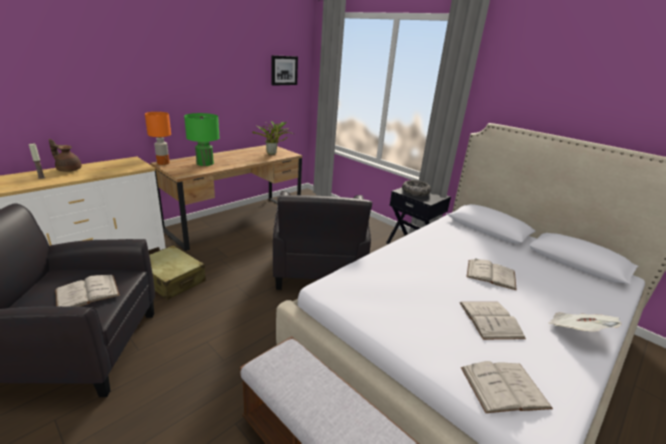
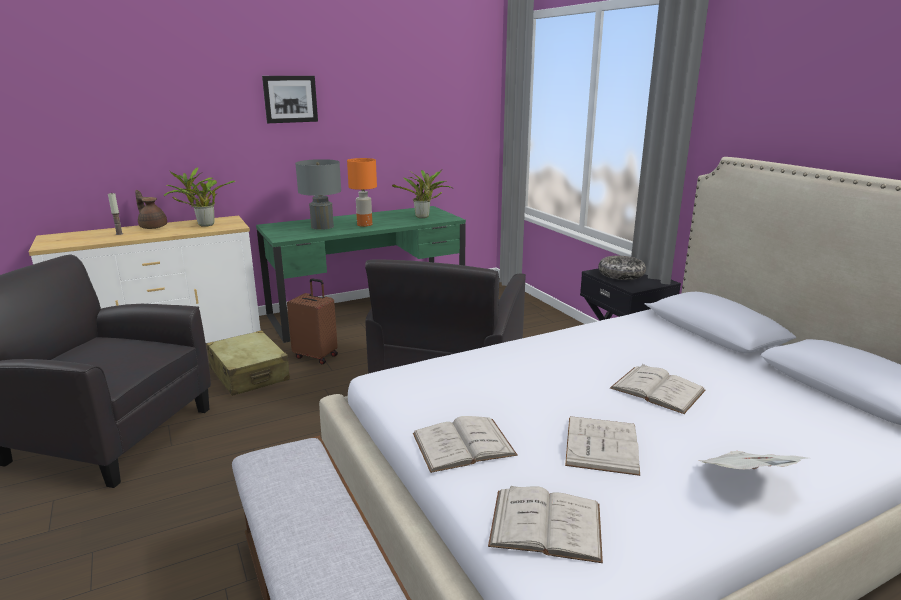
camera: 20 degrees right, 5 degrees down
white book [55,275,120,307] -> white book moved to [413,416,518,473]
orange table lamp [145,112,171,165] -> orange table lamp moved to [347,158,377,227]
brown desk [150,145,302,251] -> green desk [256,206,466,343]
green table lamp [184,113,220,166] -> grey table lamp [295,159,341,230]
picture [272,55,298,86] -> picture moved to [262,76,318,123]
none -> potted plant [164,167,235,227]
none -> brown suitcase [287,278,338,364]

